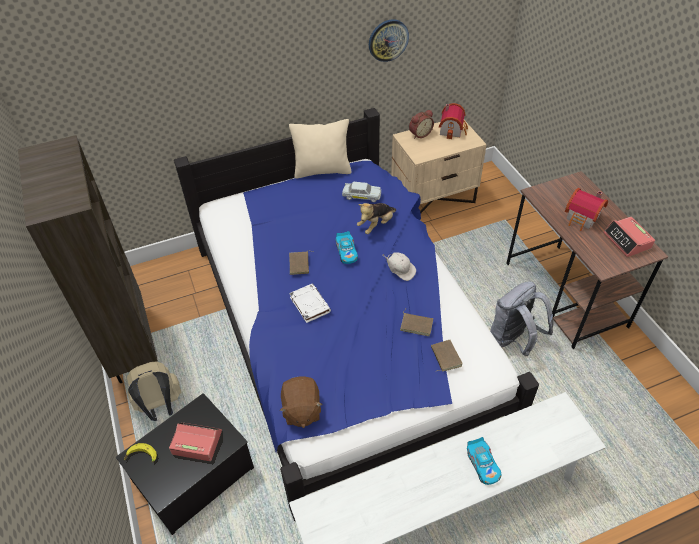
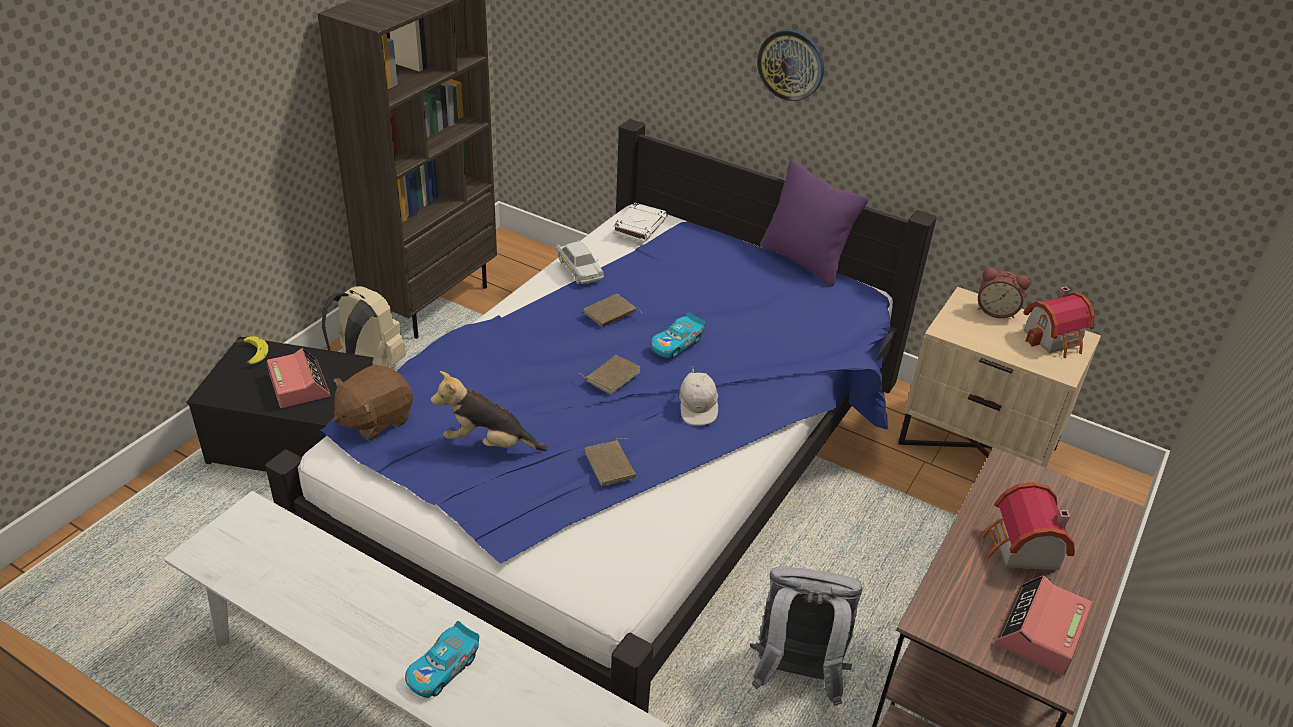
camera: 50 degrees right, 10 degrees down
beige pillow [289,119,352,178] -> purple pillow [760,160,868,287]
white book [289,284,331,323] -> white book moved to [613,203,667,242]
white toy car [342,182,381,202] -> white toy car moved to [556,240,604,284]
plush toy [357,203,396,234] -> plush toy moved to [431,371,548,451]
wall clock [369,19,409,62] -> wall clock moved to [757,29,824,101]
brown book [431,340,463,372] -> brown book moved to [580,355,640,395]

